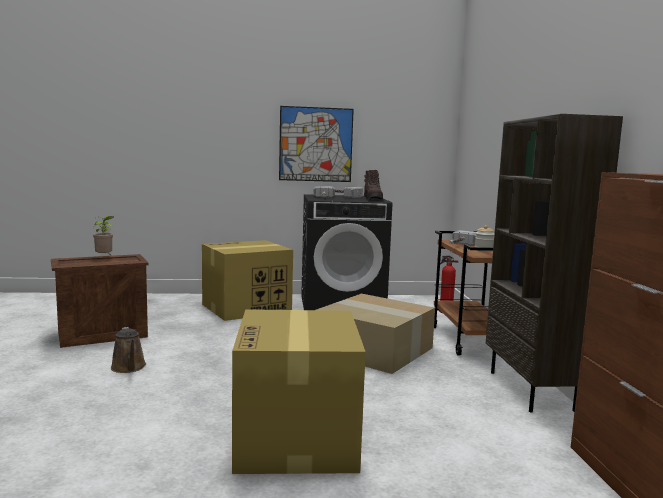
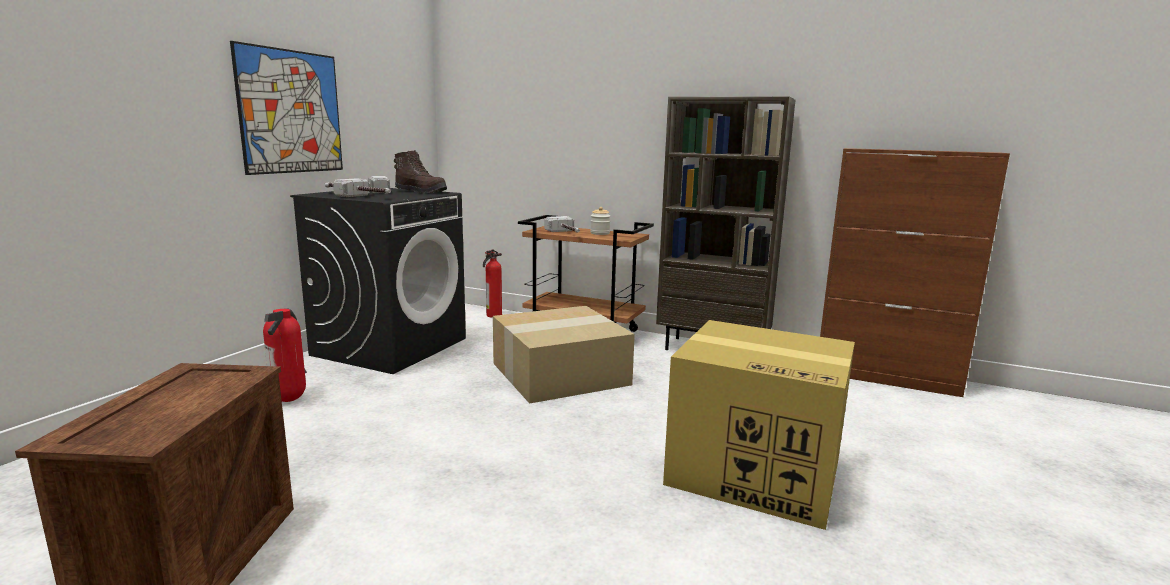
camera: 60 degrees left, 5 degrees up
potted plant [93,216,113,255] -> none
brown watering can [111,327,146,373] -> none
cardboard box [202,240,293,321] -> fire extinguisher [263,308,307,402]

